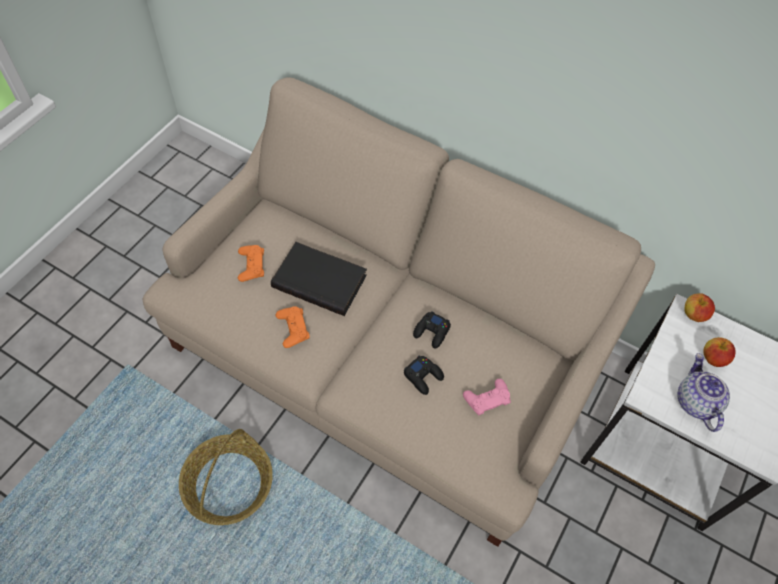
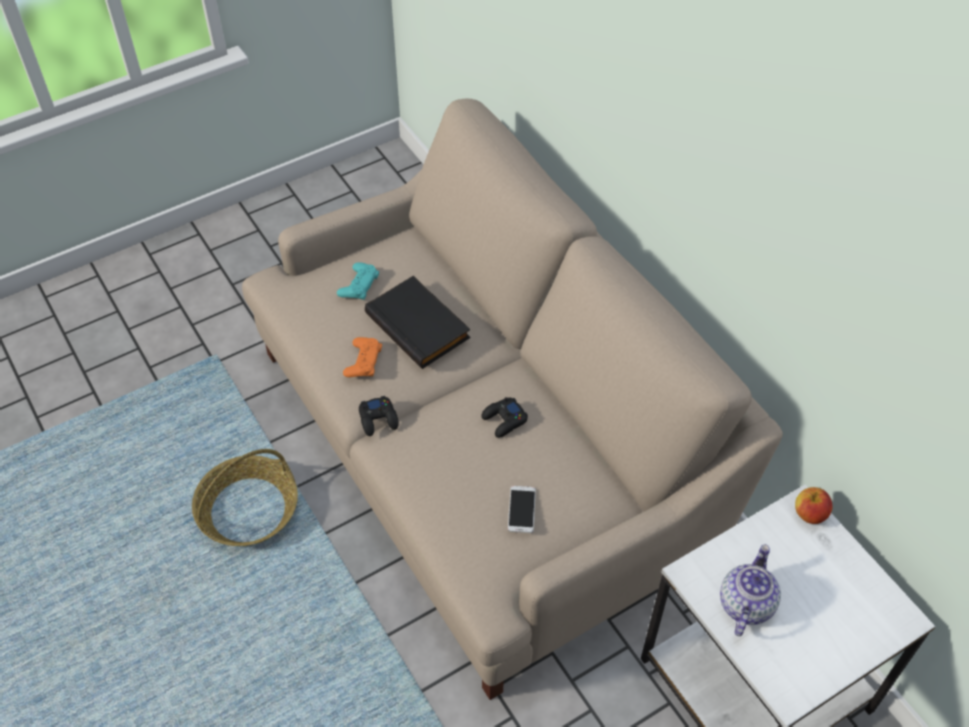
camera: 30 degrees right, 5 degrees down
orange game controller [238,245,264,282] -> turquoise game controller [337,262,379,300]
black game controller [404,355,444,395] -> black game controller moved to [359,396,399,436]
pink game controller [463,379,511,415] -> phone [508,486,536,533]
apple [703,337,736,367] -> none

